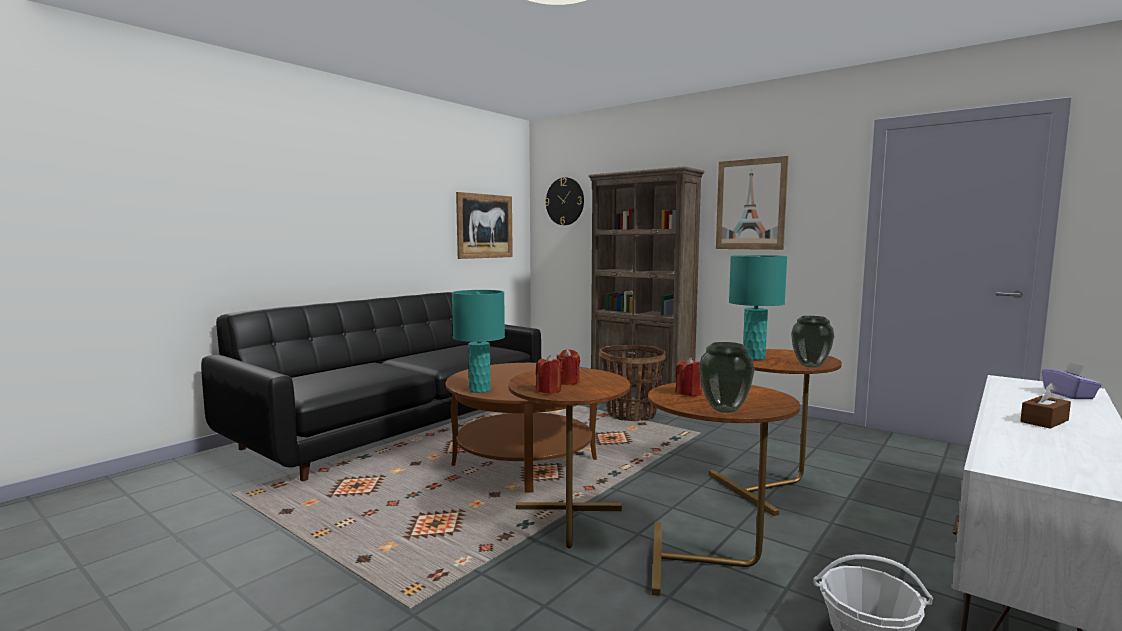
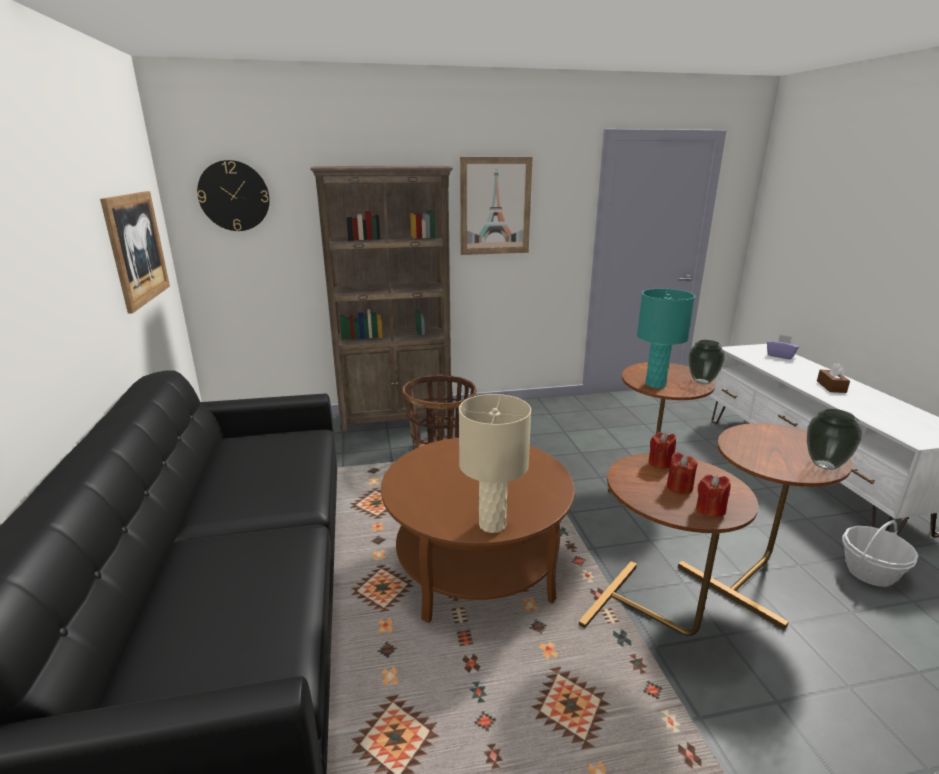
camera: 50 degrees left, 15 degrees up
turquoise table lamp [452,290,505,393] -> beige table lamp [459,394,531,533]
red candle [675,357,702,396] -> red candle moved to [648,432,676,469]

